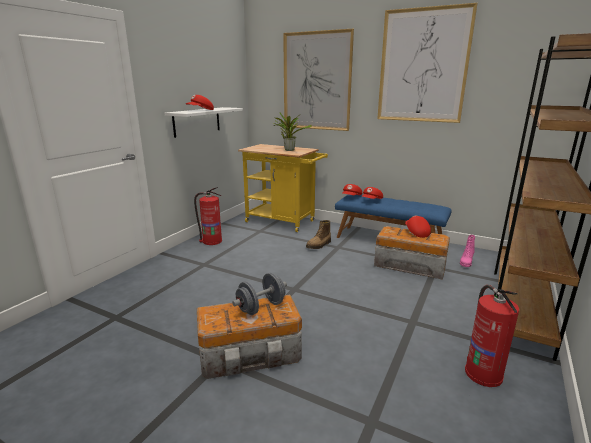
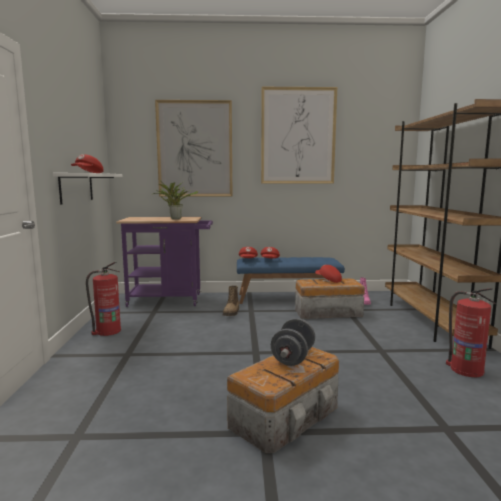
camera: 30 degrees left, 10 degrees down
yellow cart [238,144,328,232] -> purple cart [116,217,213,307]

